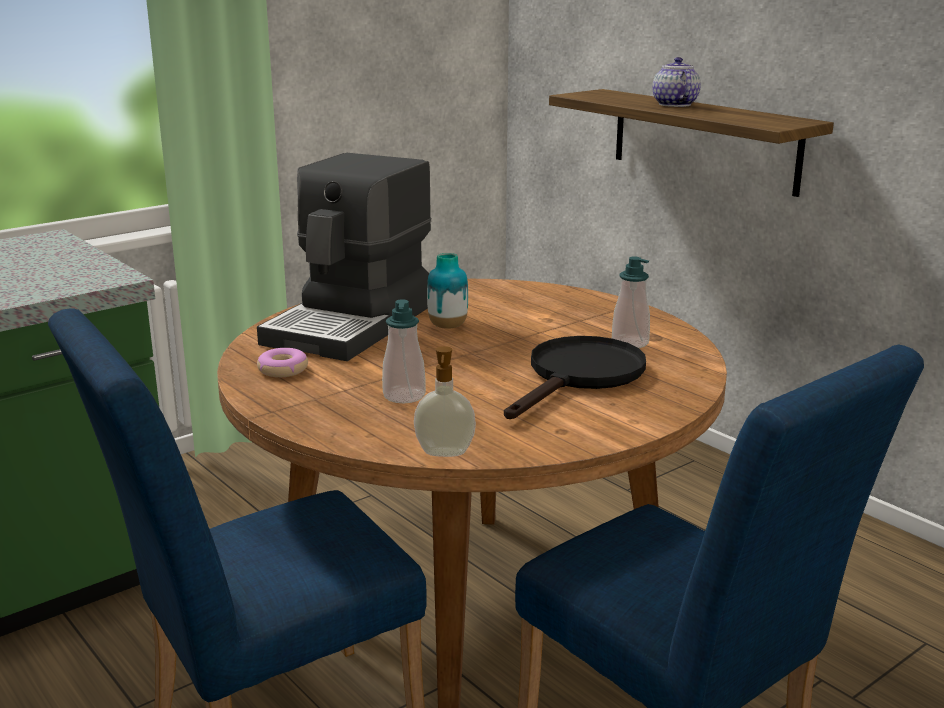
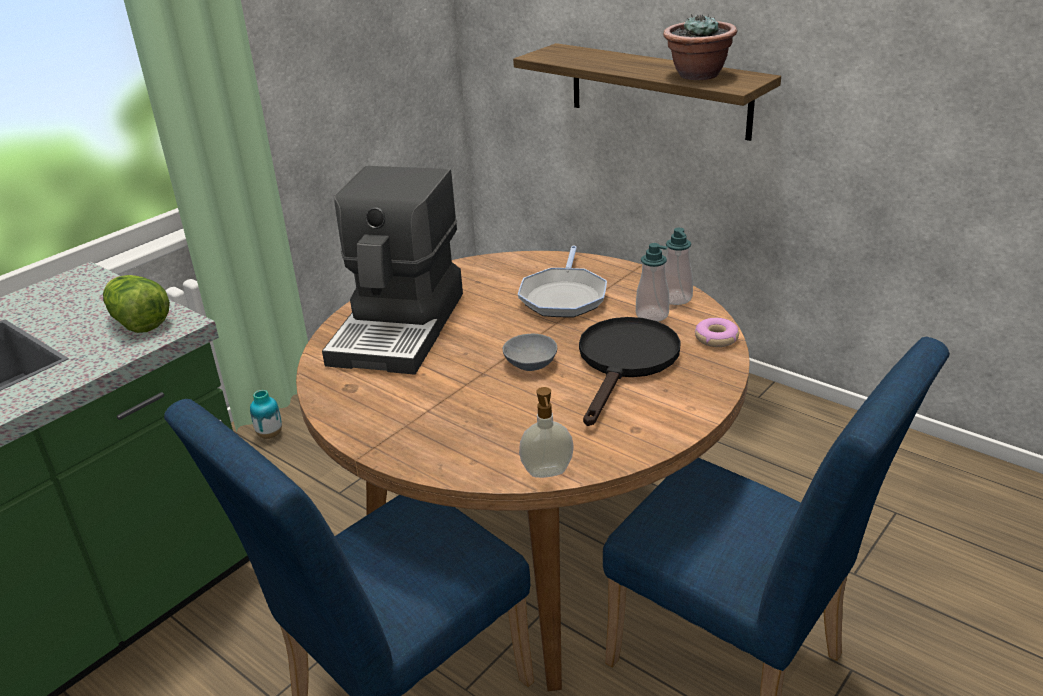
camera: 10 degrees left, 10 degrees up
donut [257,348,308,377] -> donut moved to [695,318,739,347]
soap dispenser [382,299,426,403] -> soap dispenser moved to [665,228,693,305]
vase [427,253,468,329] -> vase moved to [250,390,282,439]
teapot [652,57,701,107] -> none
none -> lettuce [103,275,170,333]
none -> grey bowl [503,334,557,371]
none -> frying pan [518,246,607,317]
none -> potted plant [663,14,738,80]

